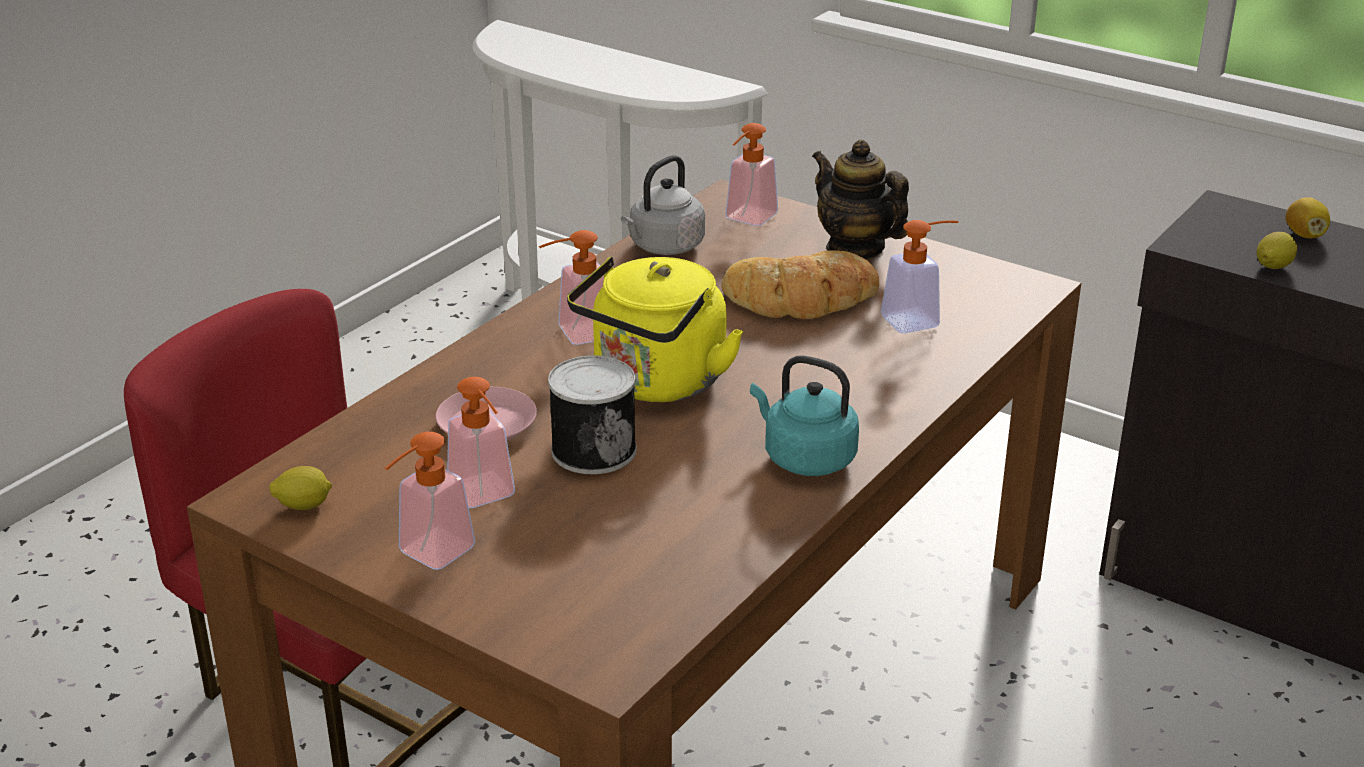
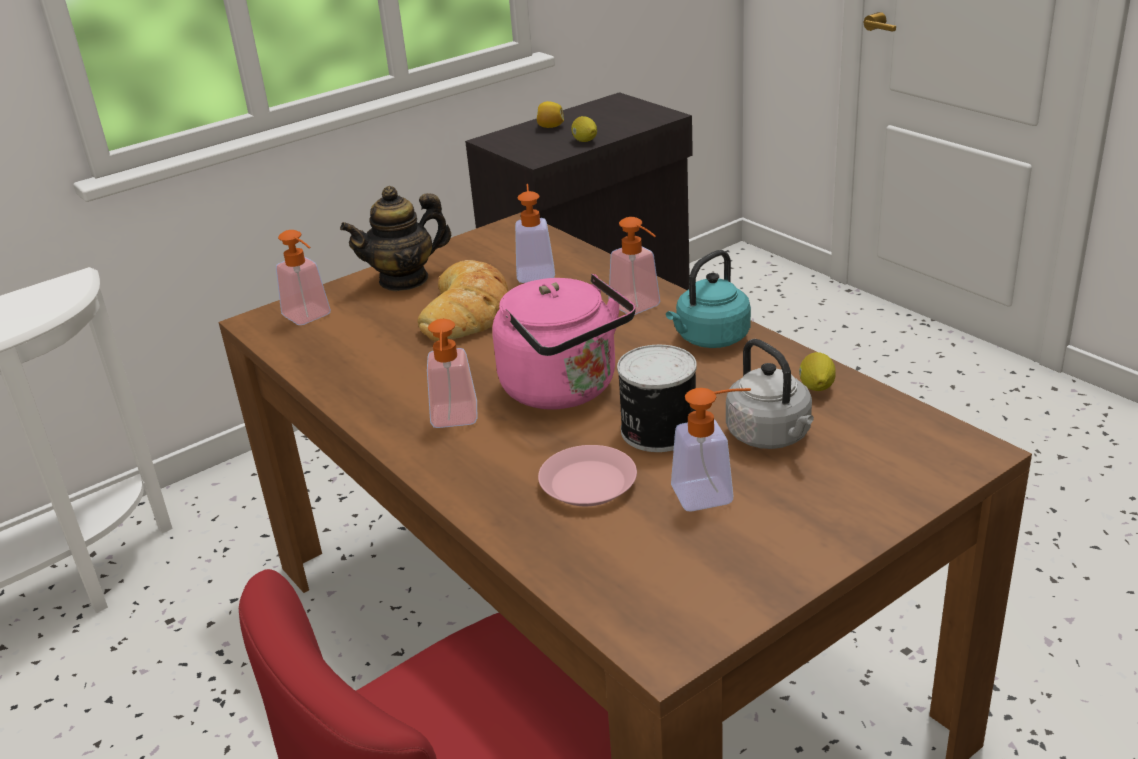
camera: 70 degrees left, 0 degrees up
lemon [269,466,332,510] -> lemon moved to [799,352,836,391]
soap dispenser [385,432,475,570] -> soap dispenser moved to [608,217,660,315]
yellow kettle [567,256,743,402] -> pink kettle [492,274,635,409]
grey kettle [621,155,705,255] -> grey kettle moved to [726,339,814,449]

